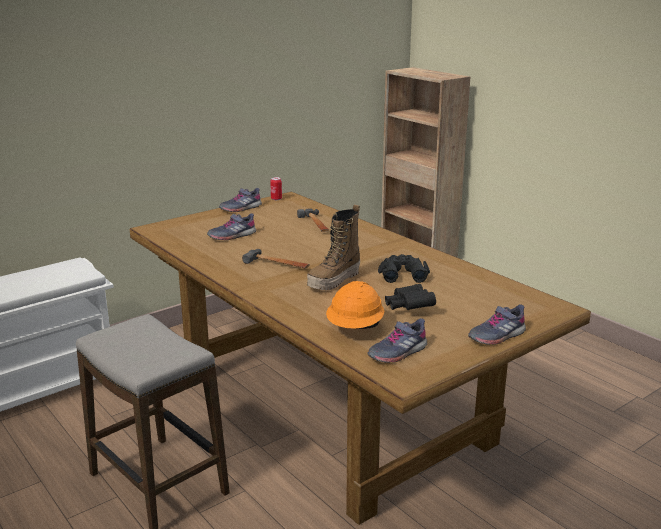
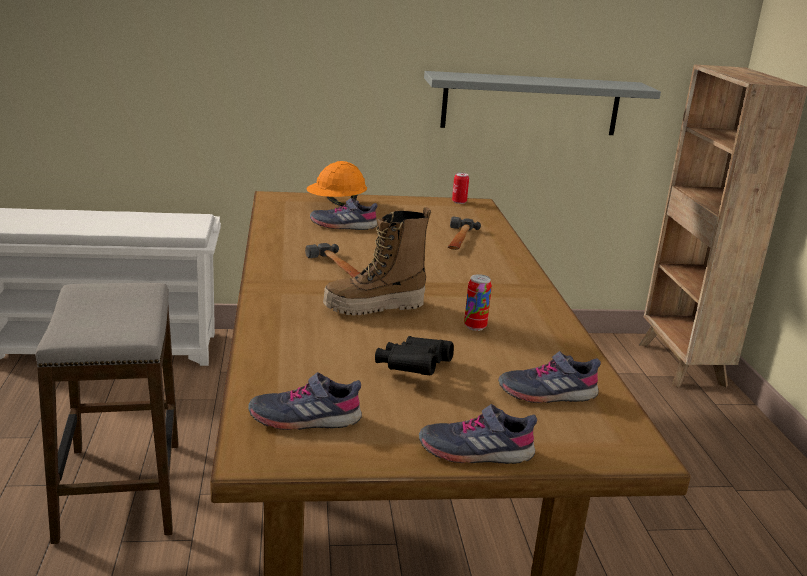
camera: 30 degrees right, 0 degrees up
grey shoe [219,188,262,212] -> grey shoe moved to [498,351,601,403]
orange hard hat [326,281,384,329] -> orange hard hat moved to [306,161,367,206]
black binoculars [378,254,430,283] -> can [464,274,492,331]
none -> grey shelf [424,71,661,135]

